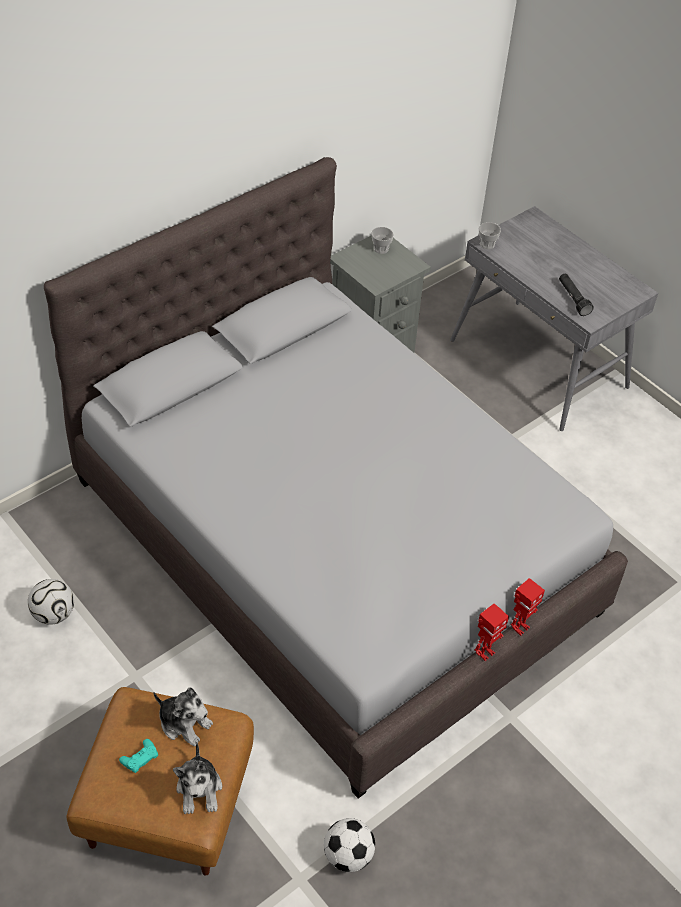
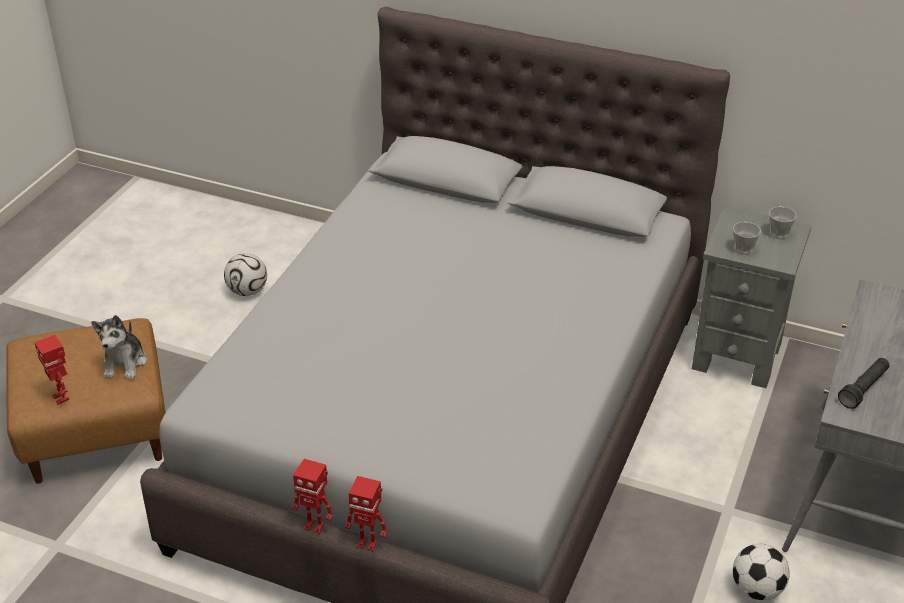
camera: 65 degrees right, 10 degrees down
turquoise game controller [119,739,158,773] -> none
plush toy [173,742,222,814] -> toy robot [34,335,69,405]
football [324,818,375,872] -> football moved to [733,544,790,600]
cup [479,222,501,249] -> cup moved to [733,222,761,255]

